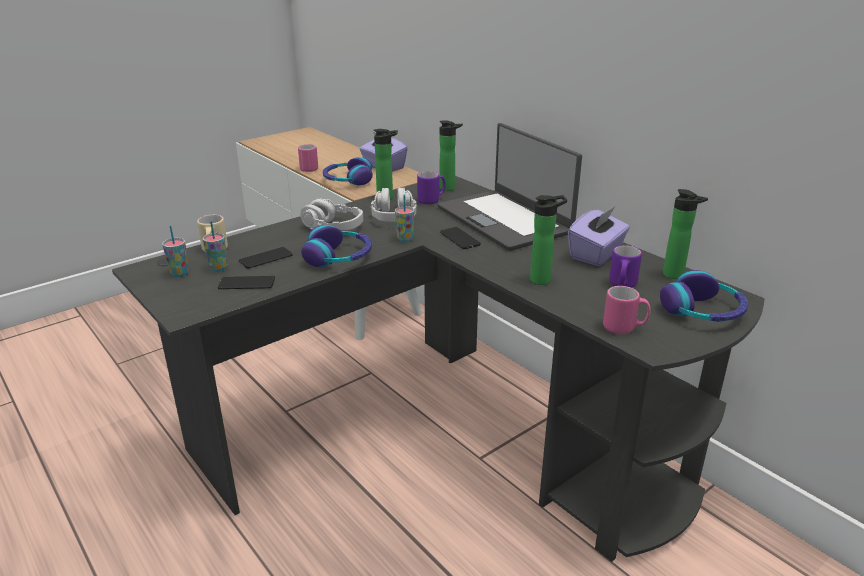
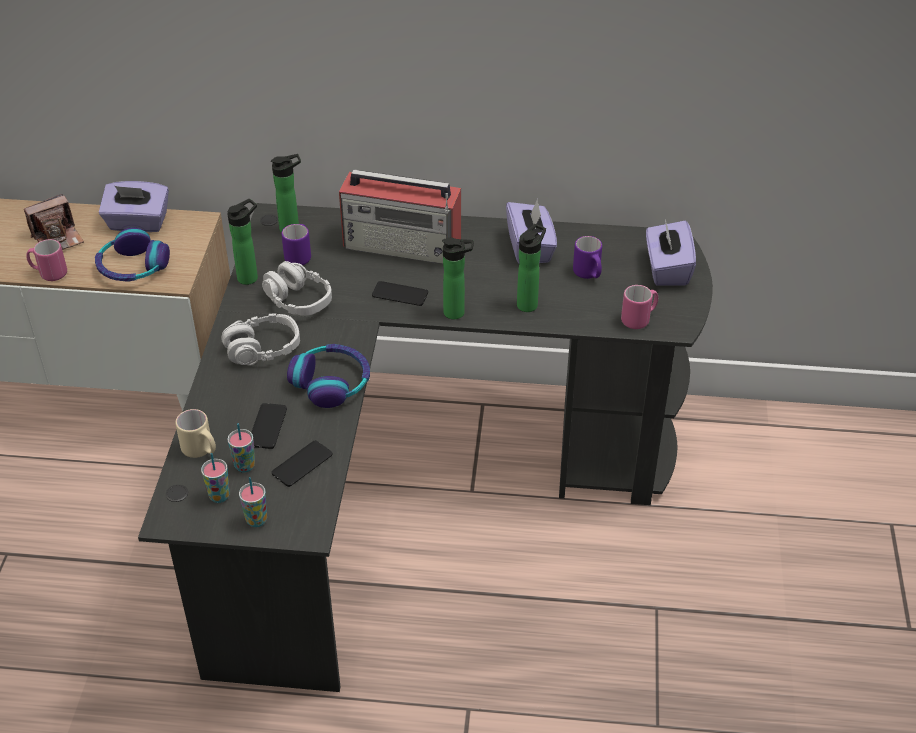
camera: 45 degrees left, 15 degrees up
cup [395,195,414,242] -> cup moved to [239,477,267,527]
laptop [438,123,582,251] -> radio [339,169,461,264]
headphones [660,270,748,322] -> purple tissue box [646,219,696,285]
bottle [663,189,708,279] -> bottle moved to [442,237,474,319]
none -> camera [24,194,84,250]

